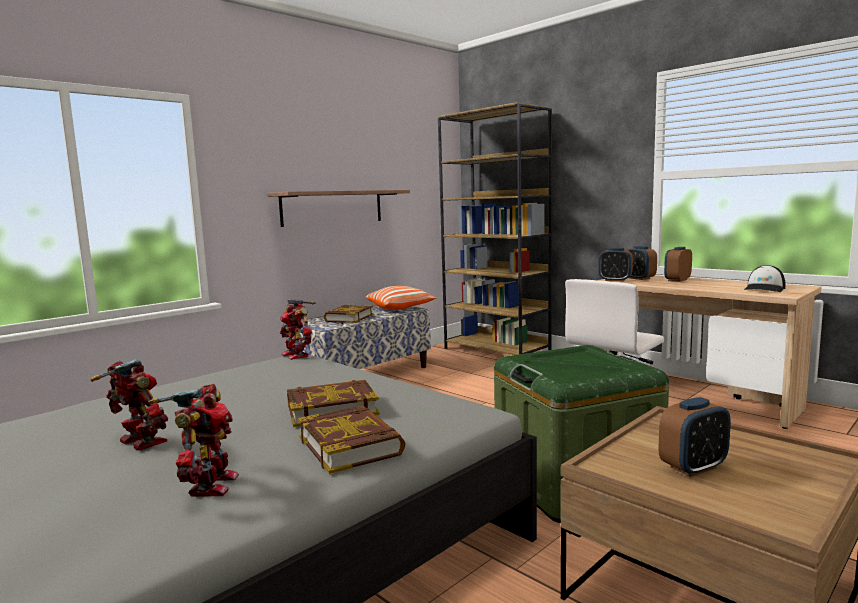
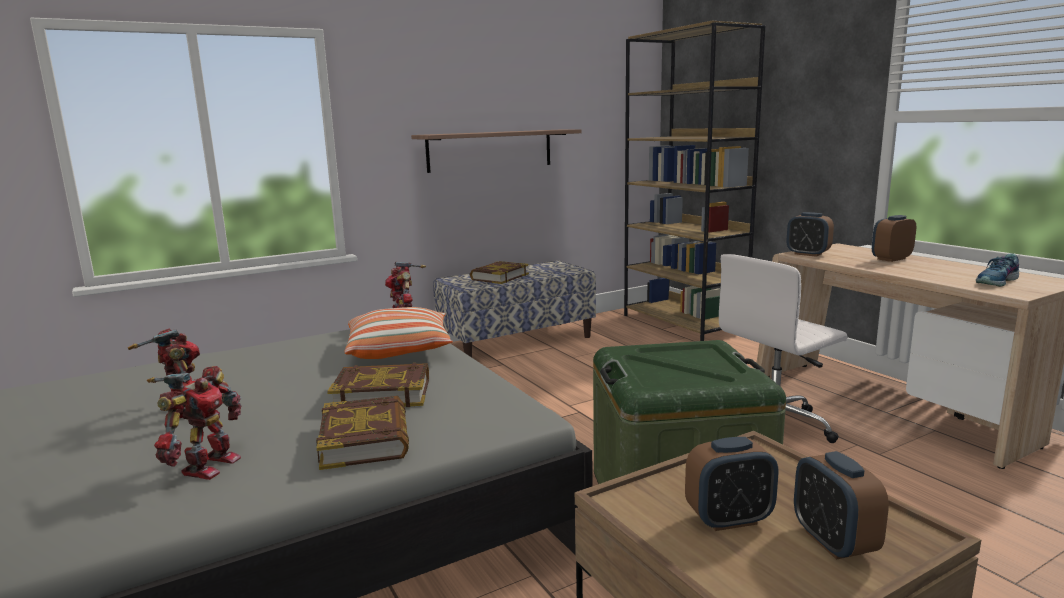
camera: 15 degrees right, 5 degrees up
pillow [365,286,436,310] -> pillow moved to [345,307,453,359]
alarm clock [627,246,657,280] -> alarm clock moved to [794,451,889,560]
cap [744,265,786,292] -> shoe [976,253,1019,287]

